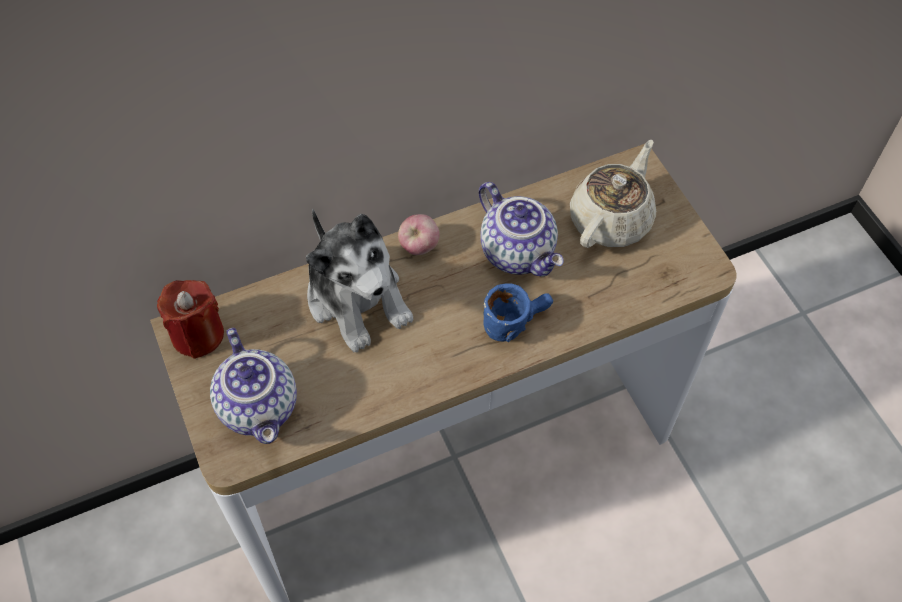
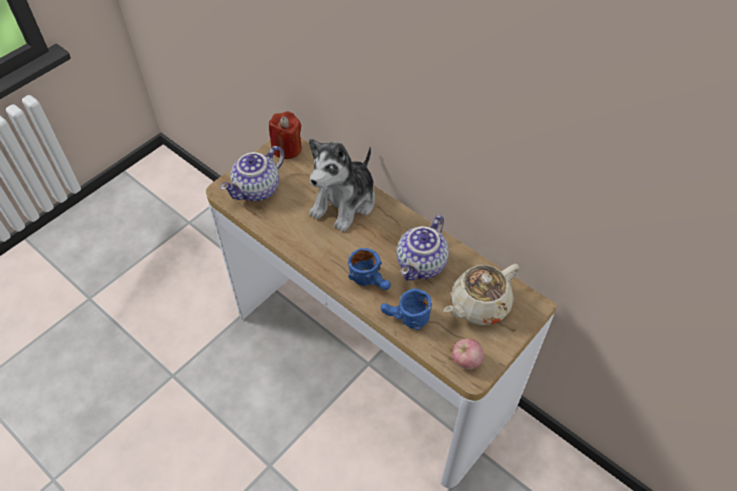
camera: 65 degrees right, 5 degrees down
apple [398,214,440,255] -> apple moved to [452,339,484,370]
beige teapot [570,140,656,248] -> beige teapot turned 135 degrees clockwise [444,264,519,325]
none -> blue mug [381,289,432,330]

